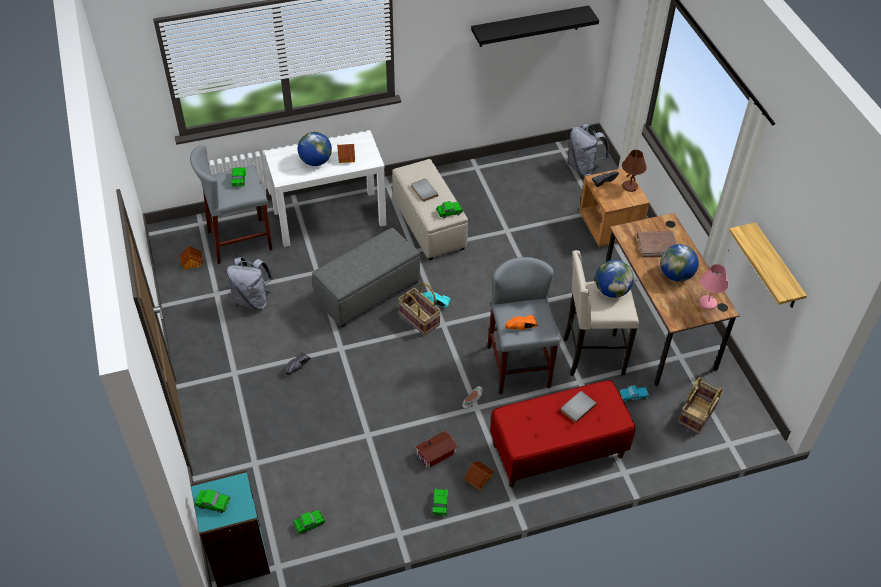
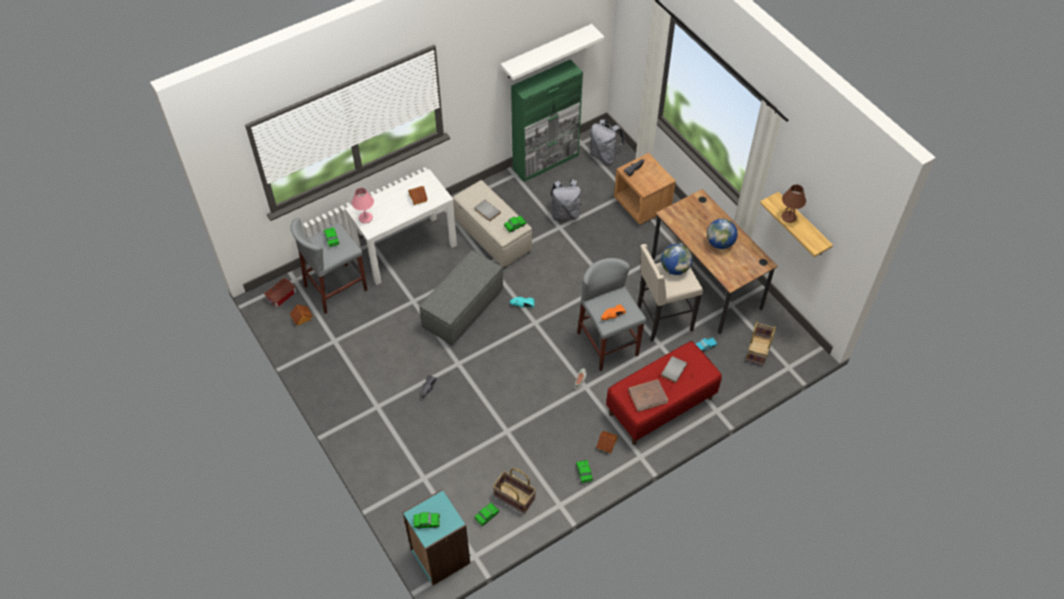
camera: 15 degrees left, 5 degrees up
grey backpack [227,257,273,310] -> grey backpack moved to [549,179,581,221]
globe [298,132,332,166] -> none
basket [398,282,441,336] -> basket moved to [493,468,536,514]
toy house [415,431,458,469] -> toy house moved to [264,278,296,308]
black shelf [471,5,599,47] -> white shelf [501,24,604,80]
brown table lamp [622,150,647,192] -> brown table lamp moved to [782,184,806,223]
brown book [637,231,677,257] -> brown book moved to [628,379,668,412]
pink table lamp [699,264,729,310] -> pink table lamp moved to [352,188,374,223]
none -> green cabinet [511,59,583,182]

